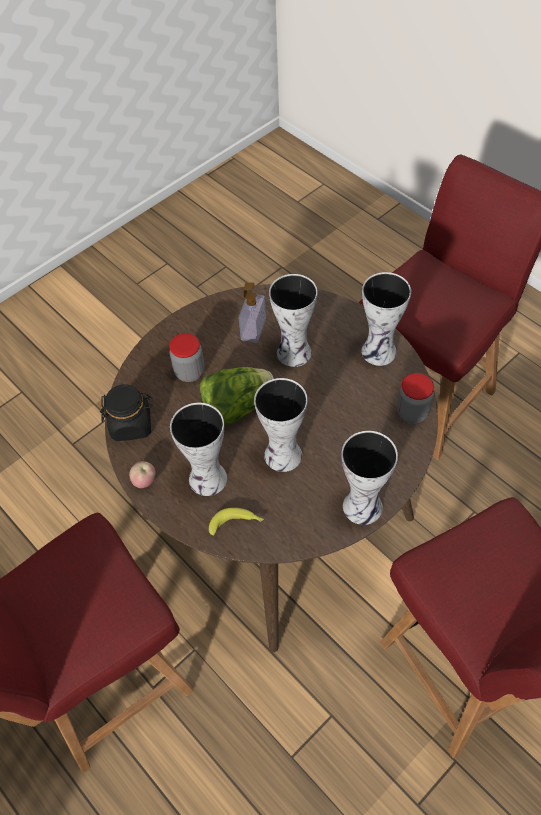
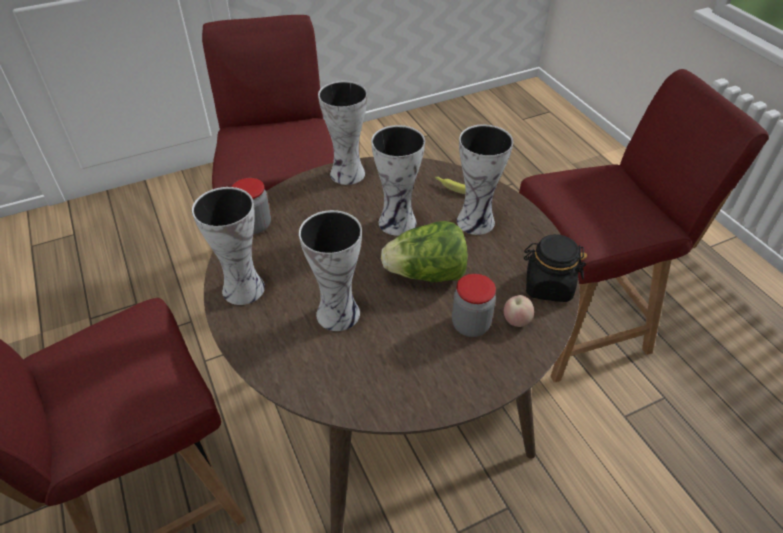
camera: 165 degrees left, 10 degrees down
apple [129,461,156,488] -> apple moved to [504,295,534,327]
soap dispenser [239,282,266,343] -> none

